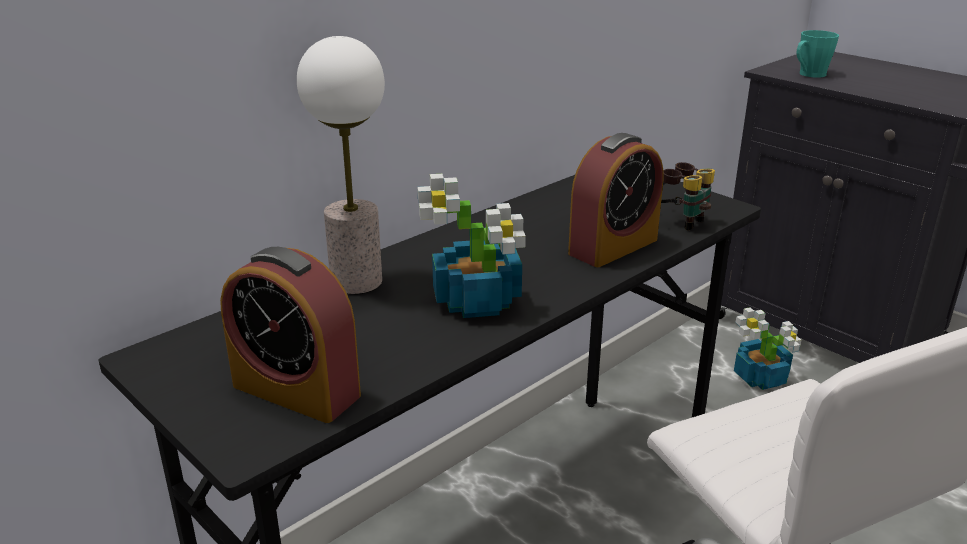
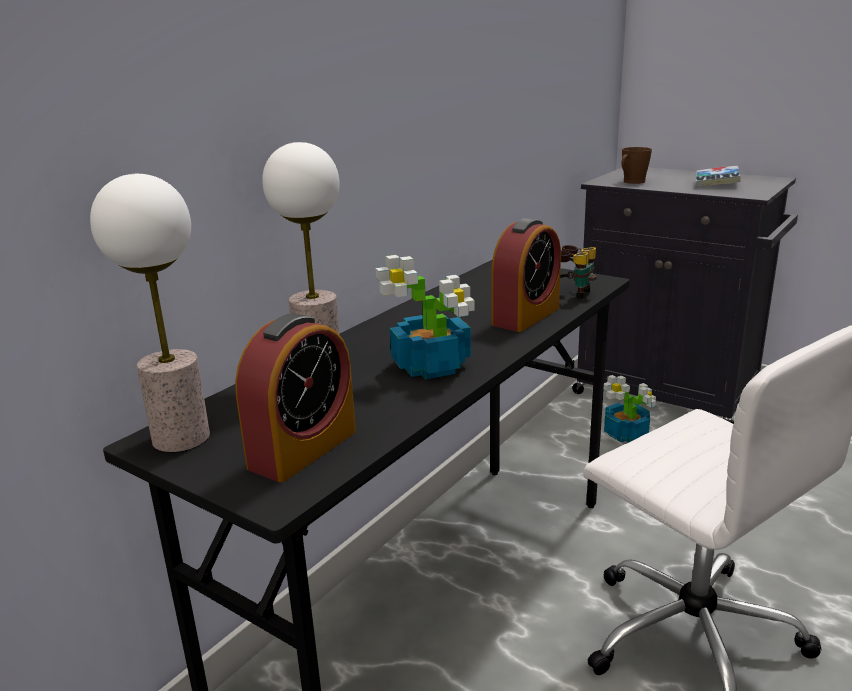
camera: 10 degrees left, 5 degrees down
alarm clock [220,247,361,423] -> alarm clock turned 75 degrees counterclockwise [235,313,356,482]
turquoise mug [797,30,839,78] -> brown mug [622,147,652,184]
none -> table lamp [90,174,210,453]
none -> book [696,166,741,187]

